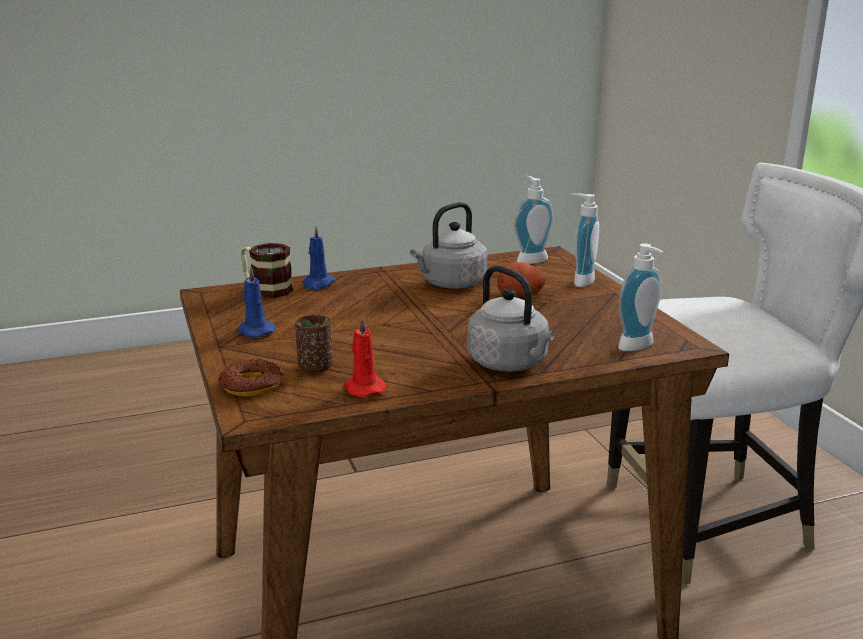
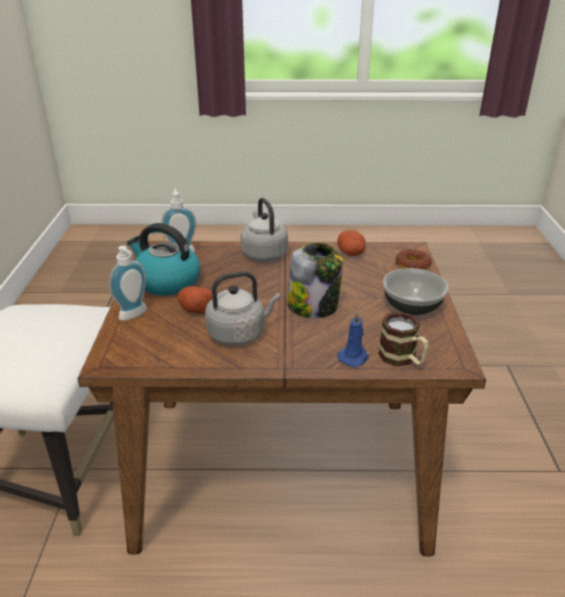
camera: 160 degrees left, 10 degrees up
blue candle [237,266,276,337] -> bowl [383,268,448,315]
brown cup [295,315,333,373] -> none
red candle [344,316,387,397] -> potato [337,230,366,256]
soap dispenser [514,176,554,264] -> none
none -> kettle [127,223,200,296]
none -> jar [287,242,343,318]

